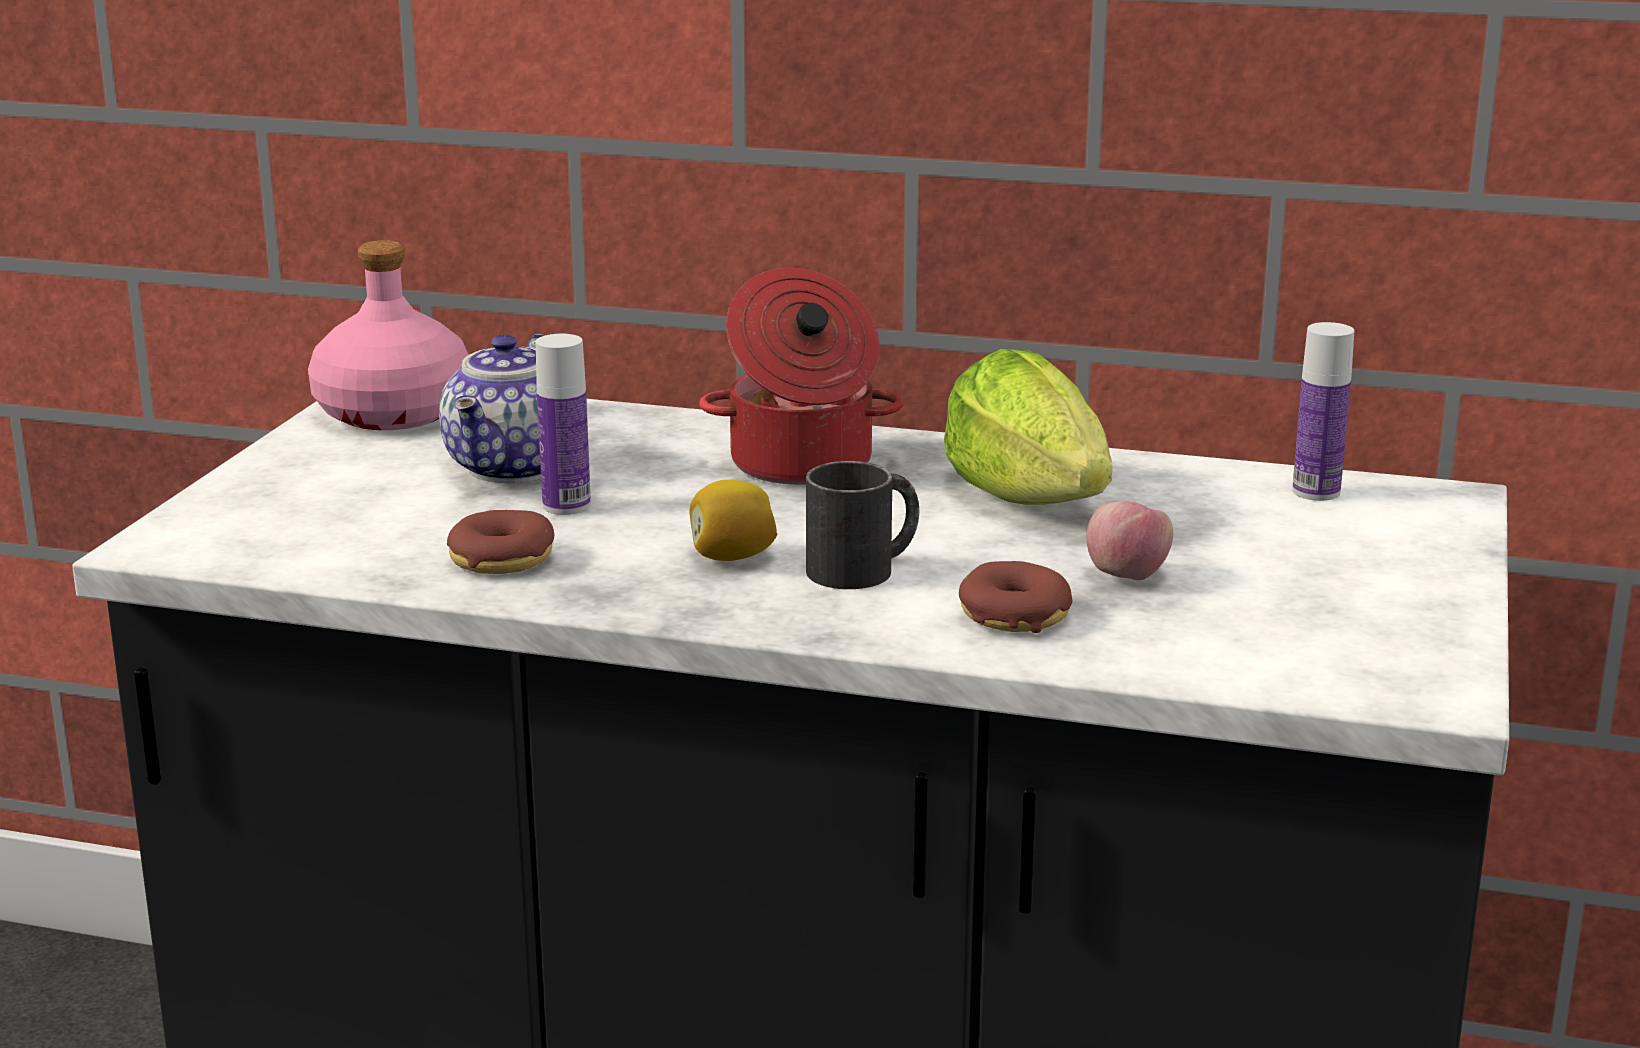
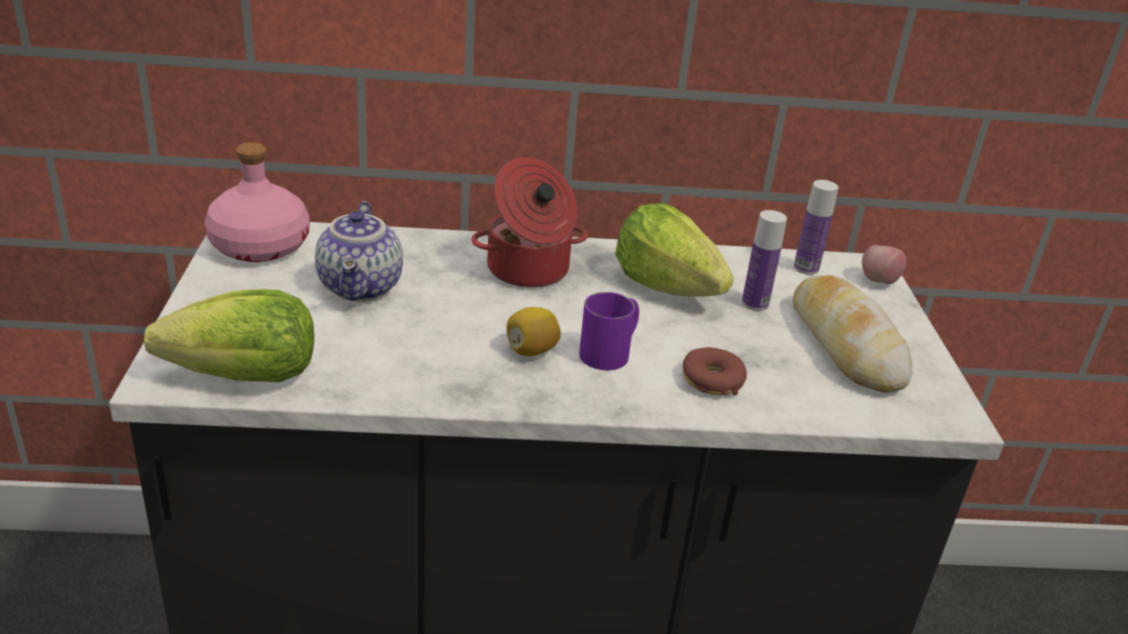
camera: 20 degrees left, 10 degrees up
donut [447,510,554,574] -> none
bottle [536,334,591,515] -> bottle moved to [742,210,787,311]
black mug [806,461,919,589] -> purple mug [579,292,639,370]
apple [1086,501,1173,580] -> apple moved to [862,245,906,284]
none -> lettuce [144,289,314,382]
none -> bread [793,275,913,393]

